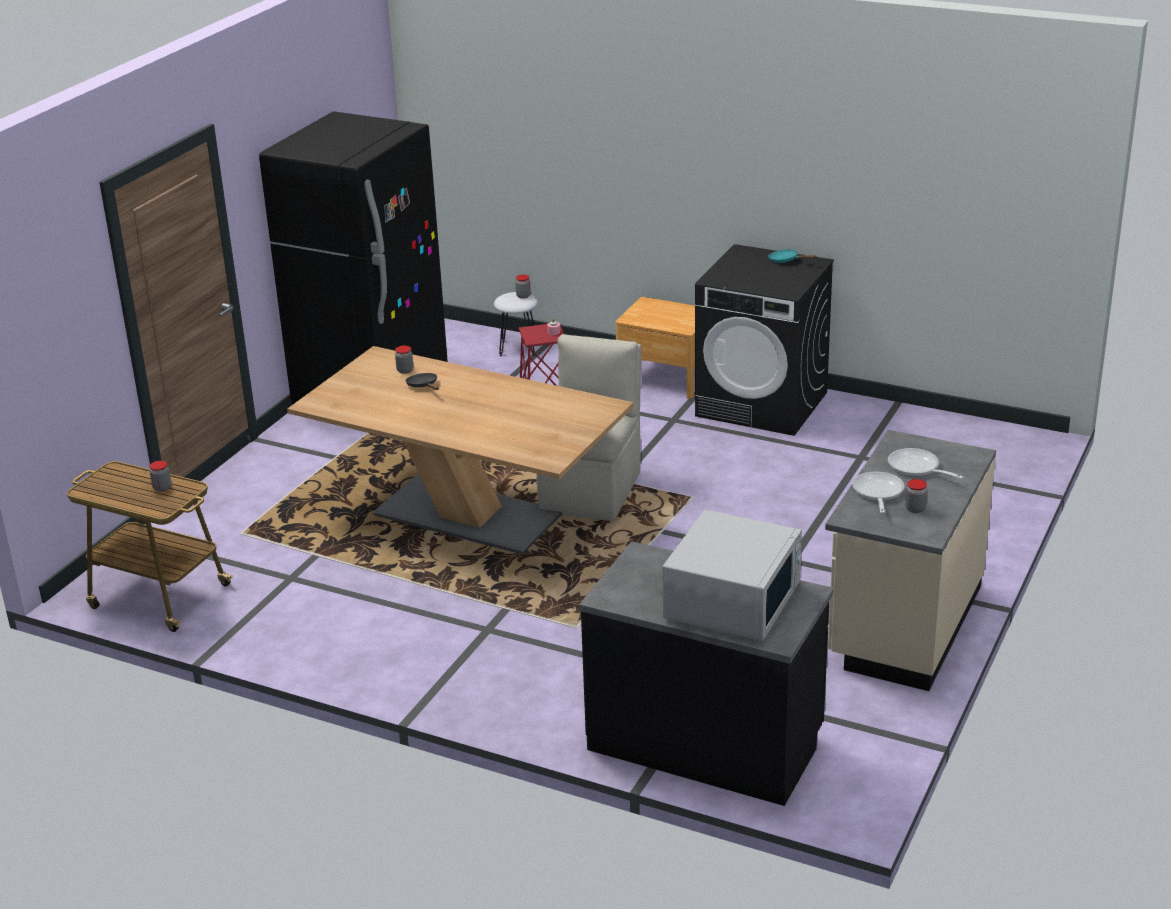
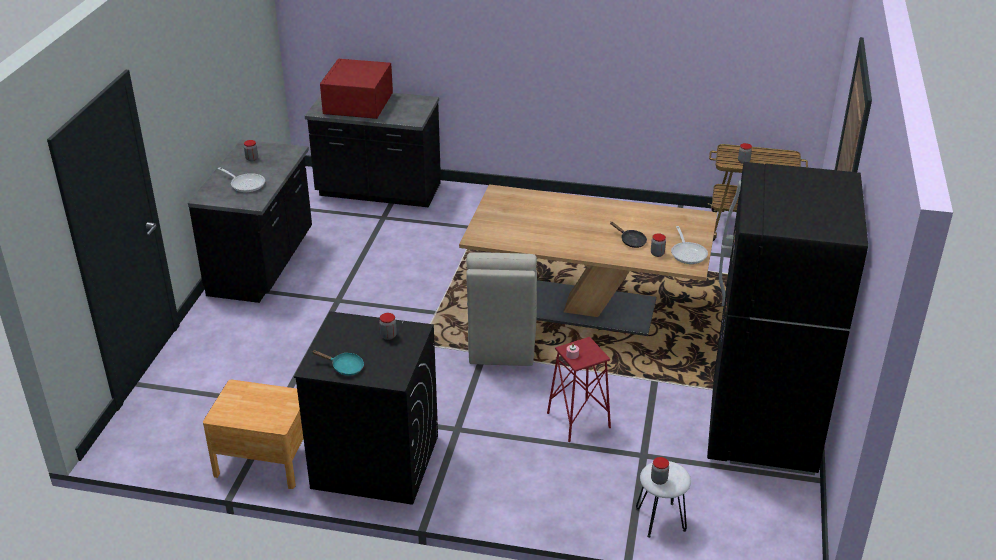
camera: 165 degrees right, 5 degrees up
brown nightstand [615,297,695,399] -> brown nightstand moved to [203,380,303,489]
white microwave [662,510,802,641] -> red microwave [320,59,393,119]
beige counter [825,430,996,691] -> black counter [188,140,312,303]
frying pan [852,471,904,513] -> frying pan moved to [671,226,708,264]
none -> jar [379,313,397,340]

